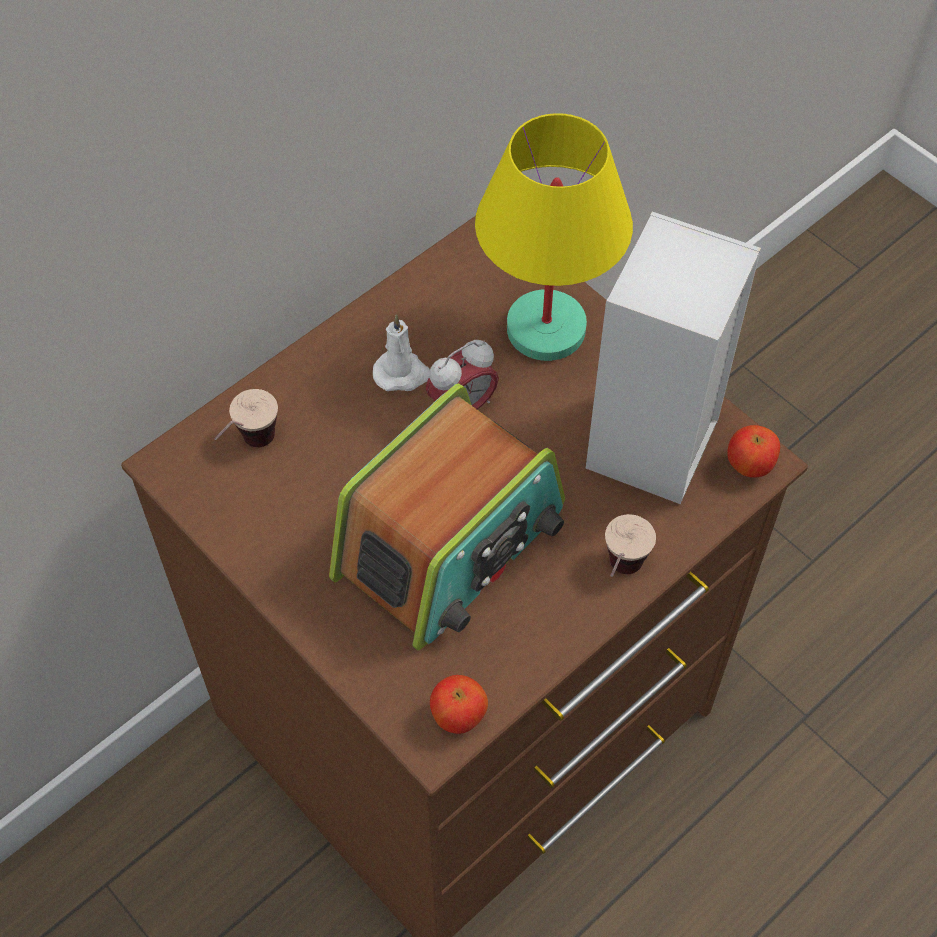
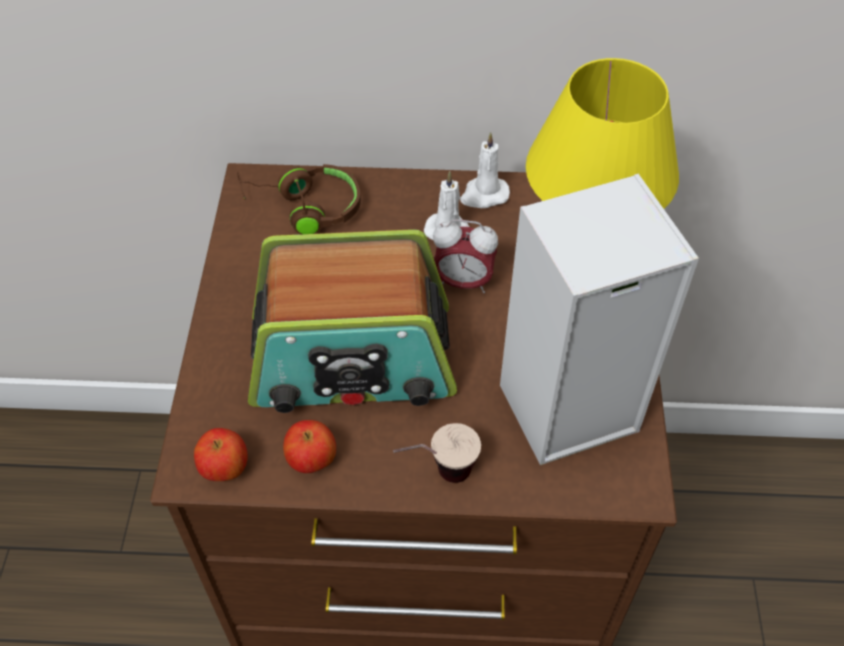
camera: 45 degrees right, 5 degrees down
cup [214,389,278,447] -> brown headphones [237,164,361,234]
apple [727,425,780,478] -> apple moved to [283,420,336,473]
none -> white candle [460,132,510,208]

